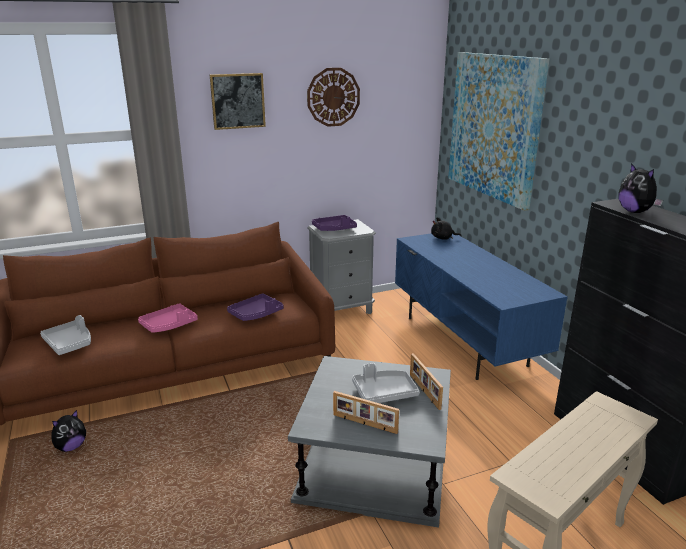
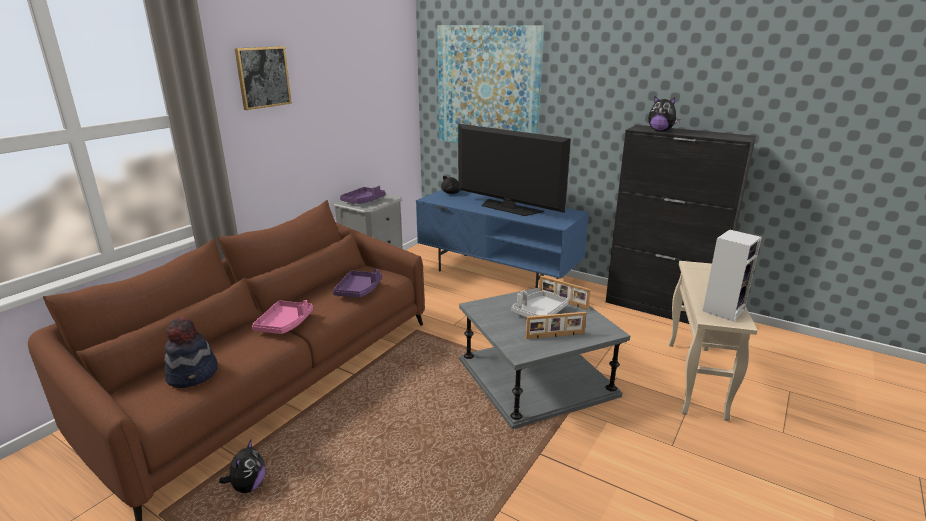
camera: 35 degrees left, 0 degrees up
grey tray [40,315,91,355] -> hat [164,316,218,388]
wall clock [307,68,360,127] -> none
none -> television [458,124,571,216]
none -> speaker [703,230,762,321]

